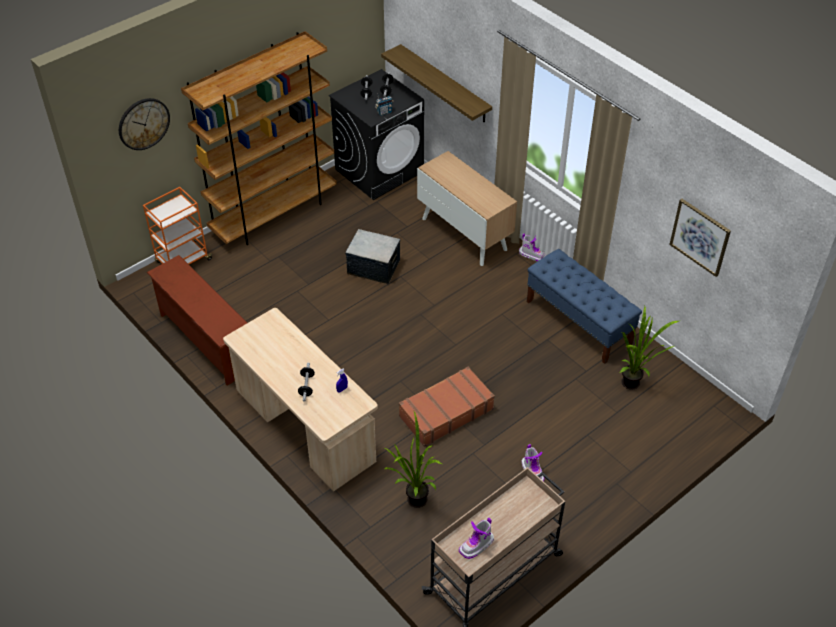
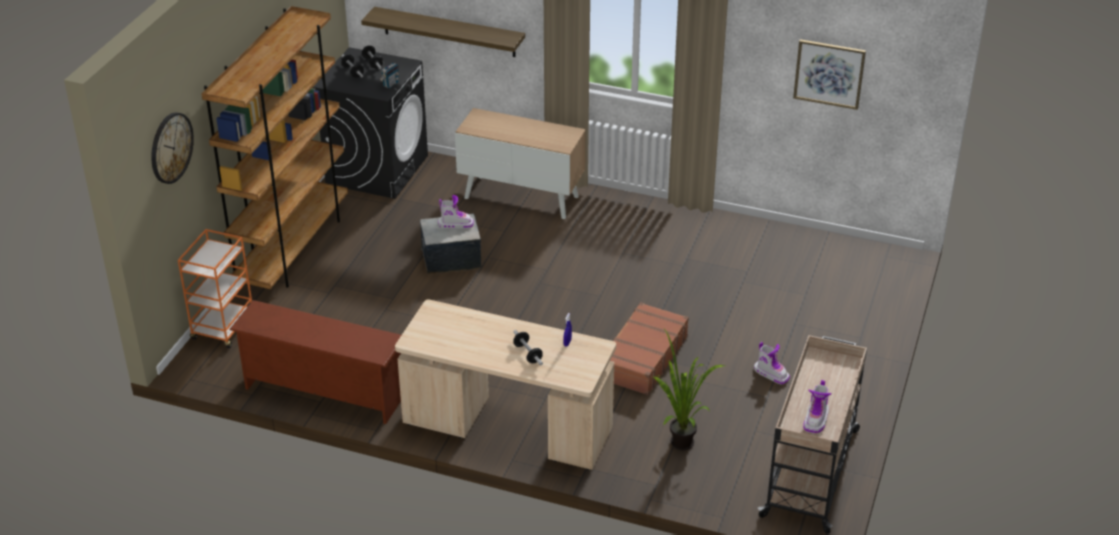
camera: 30 degrees left, 10 degrees down
boot [519,233,546,261] -> boot moved to [438,195,474,229]
blue bench [527,249,642,364] -> none
potted plant [620,306,679,390] -> none

